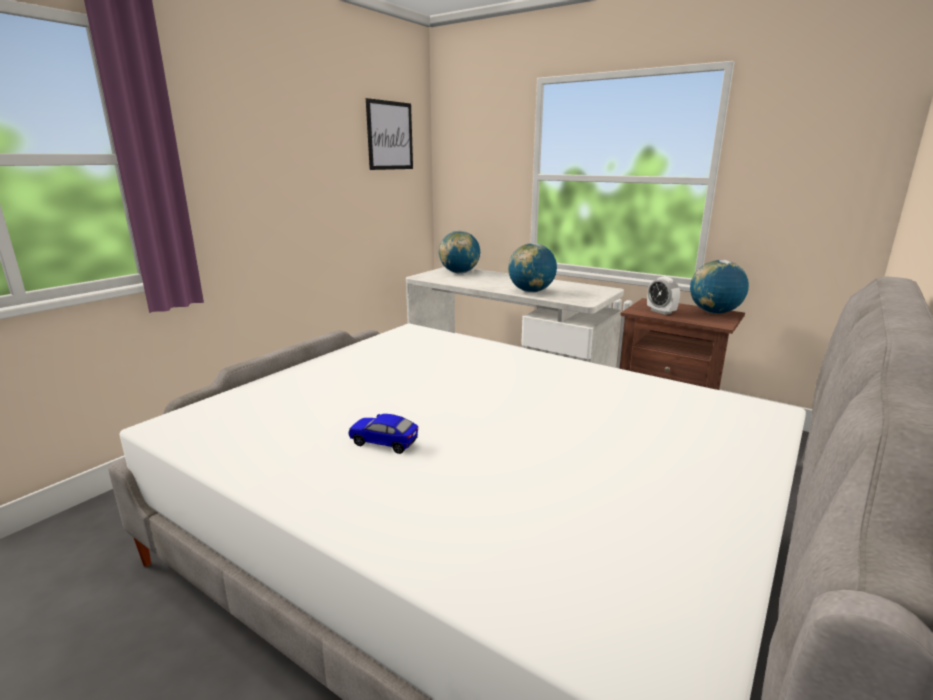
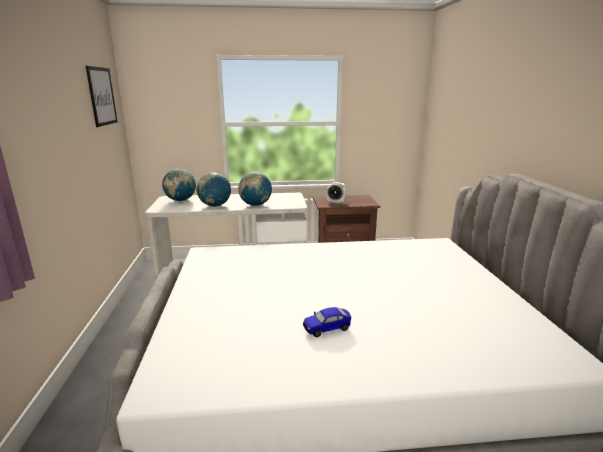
camera: 40 degrees left, 0 degrees up
globe [690,260,749,314] -> globe moved to [197,172,231,207]

